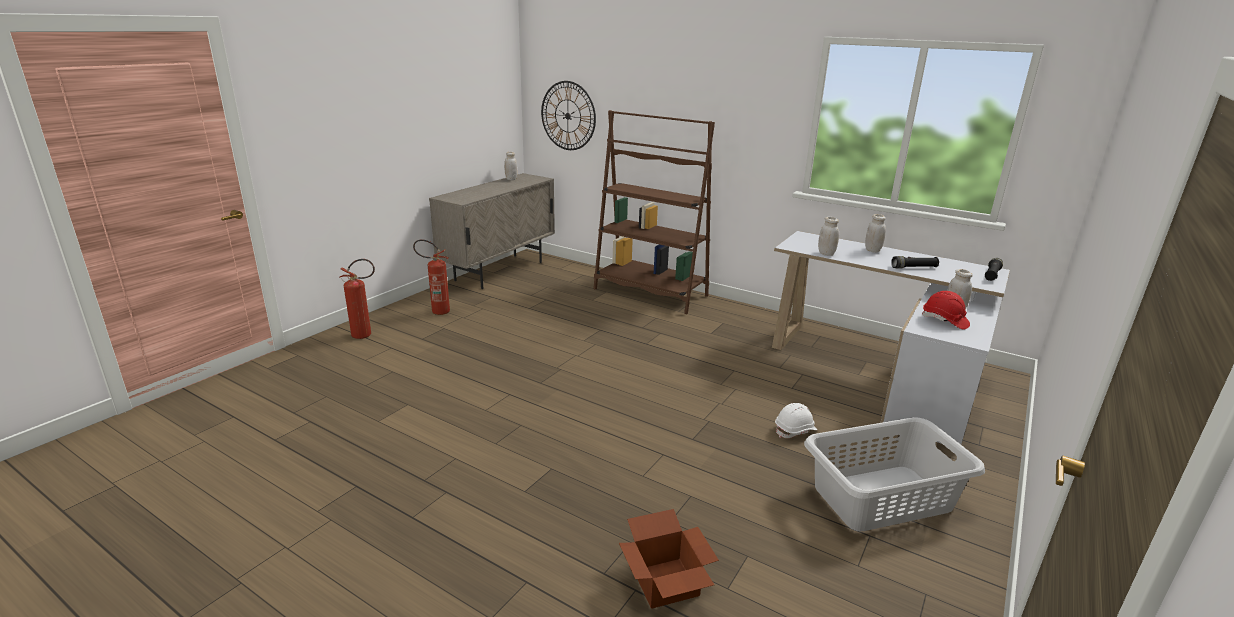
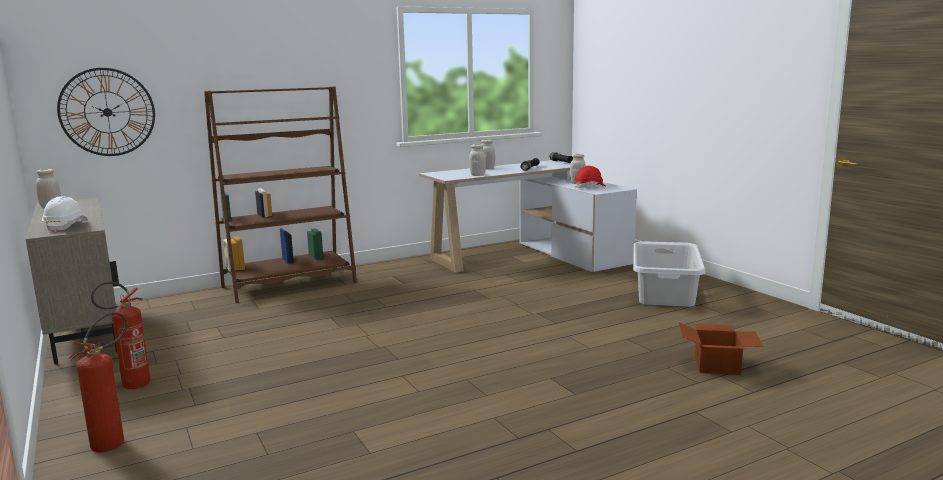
camera: 60 degrees left, 10 degrees down
white hard hat [775,403,817,438] -> white hard hat moved to [42,196,88,232]

